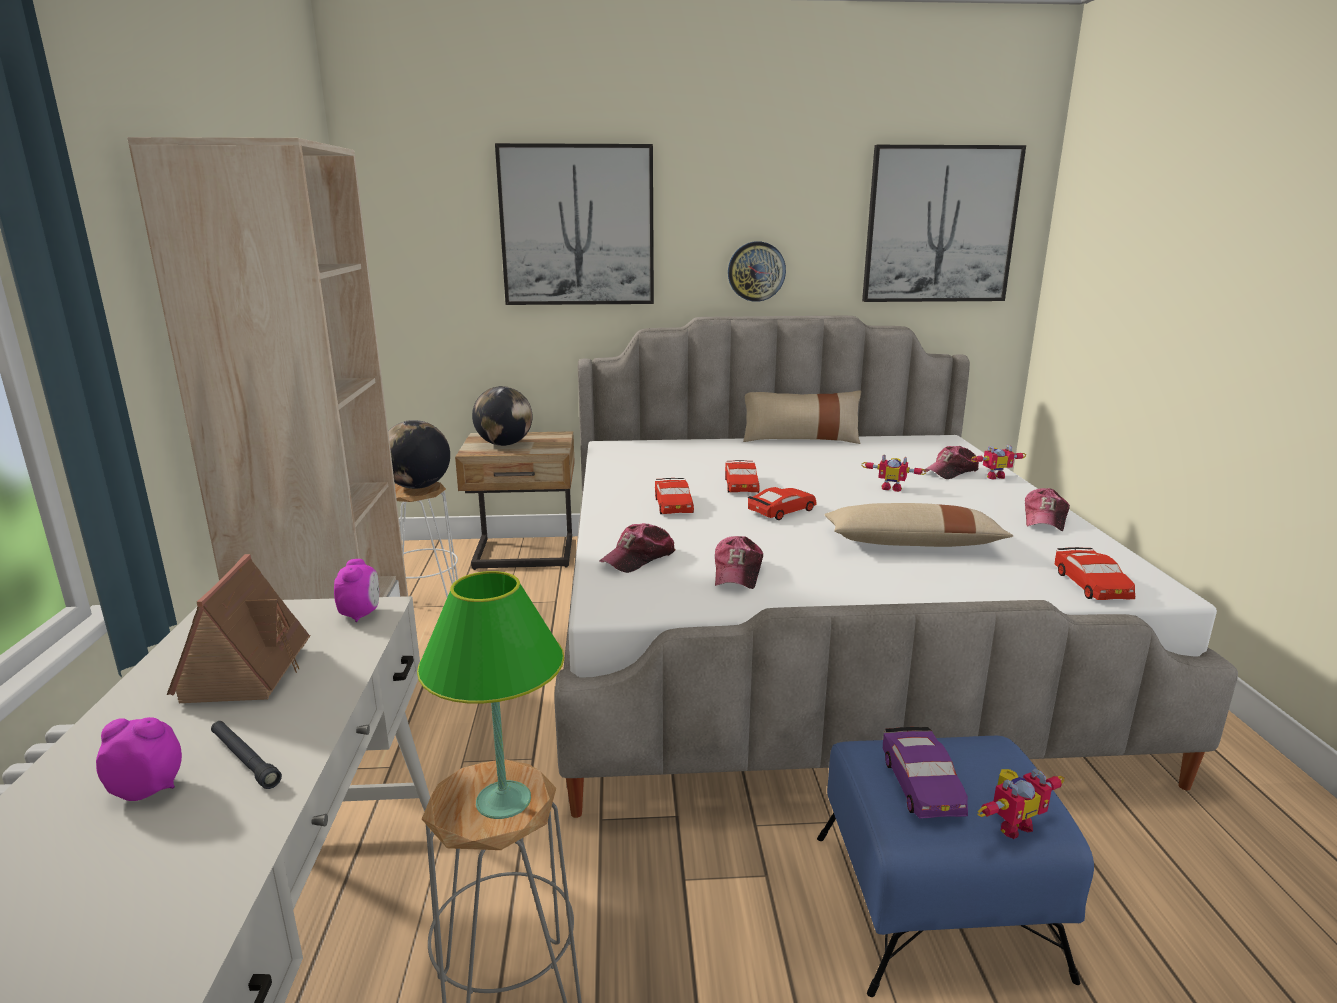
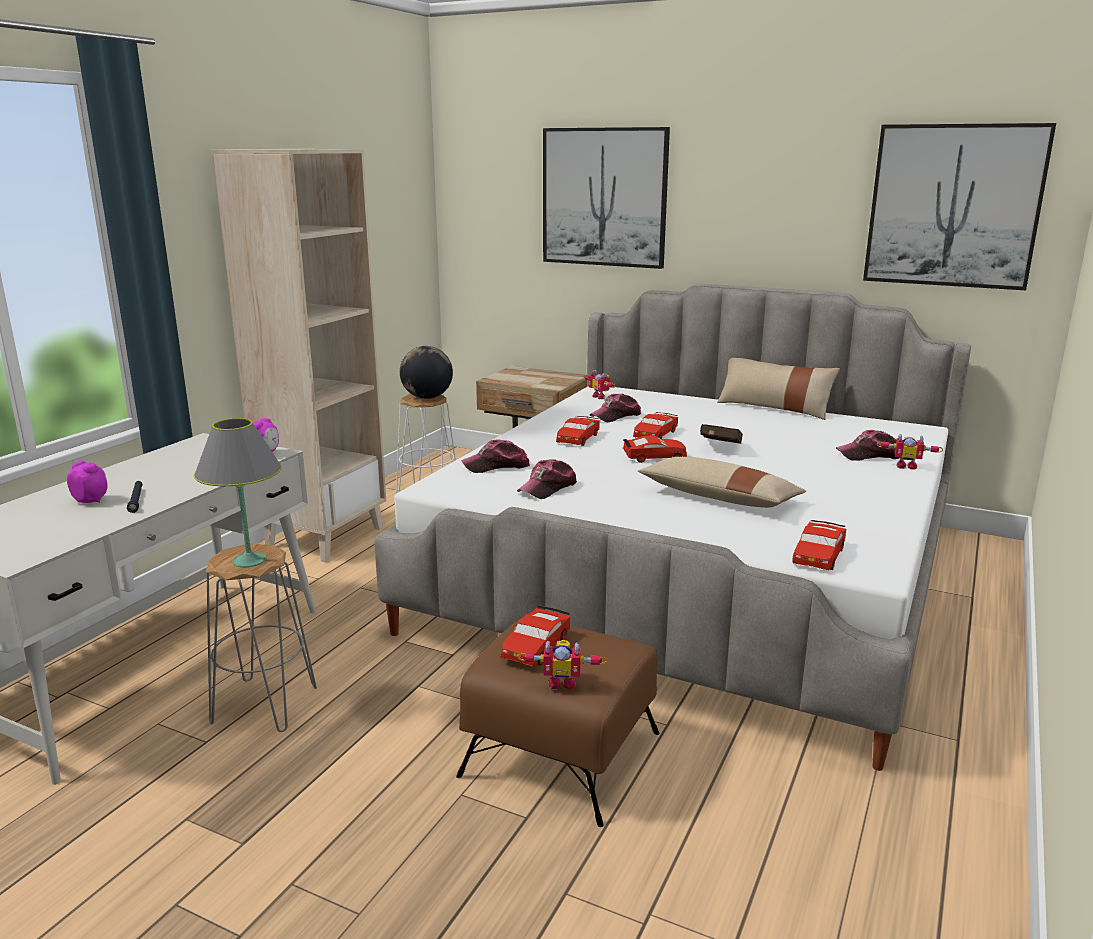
camera: 30 degrees right, 0 degrees up
toy house [167,554,311,703] -> none
green table lamp [417,571,564,819] -> grey table lamp [194,418,282,567]
globe [472,386,533,446] -> none
wall clock [728,241,786,302] -> none
blue ottoman [817,736,1094,997] -> brown ottoman [456,619,659,827]
toy robot [861,455,927,492] -> toy robot moved to [584,370,615,399]
purple toy car [883,727,968,819] -> red toy car [501,606,570,667]
cap [1025,488,1070,531] -> cap moved to [590,393,642,422]
none -> red book [700,424,743,444]

